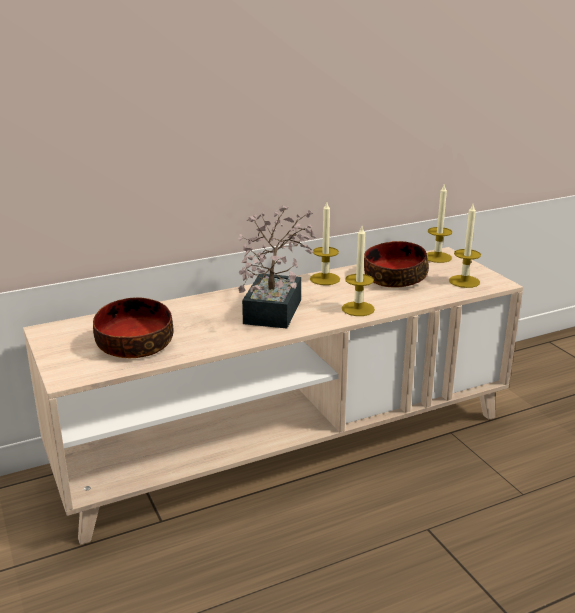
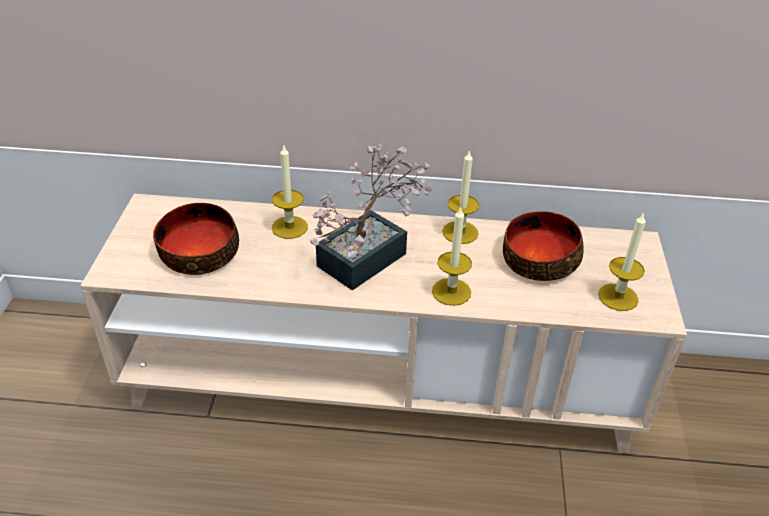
camera: 30 degrees right, 15 degrees up
candle [427,183,452,263] -> candle moved to [272,146,308,239]

